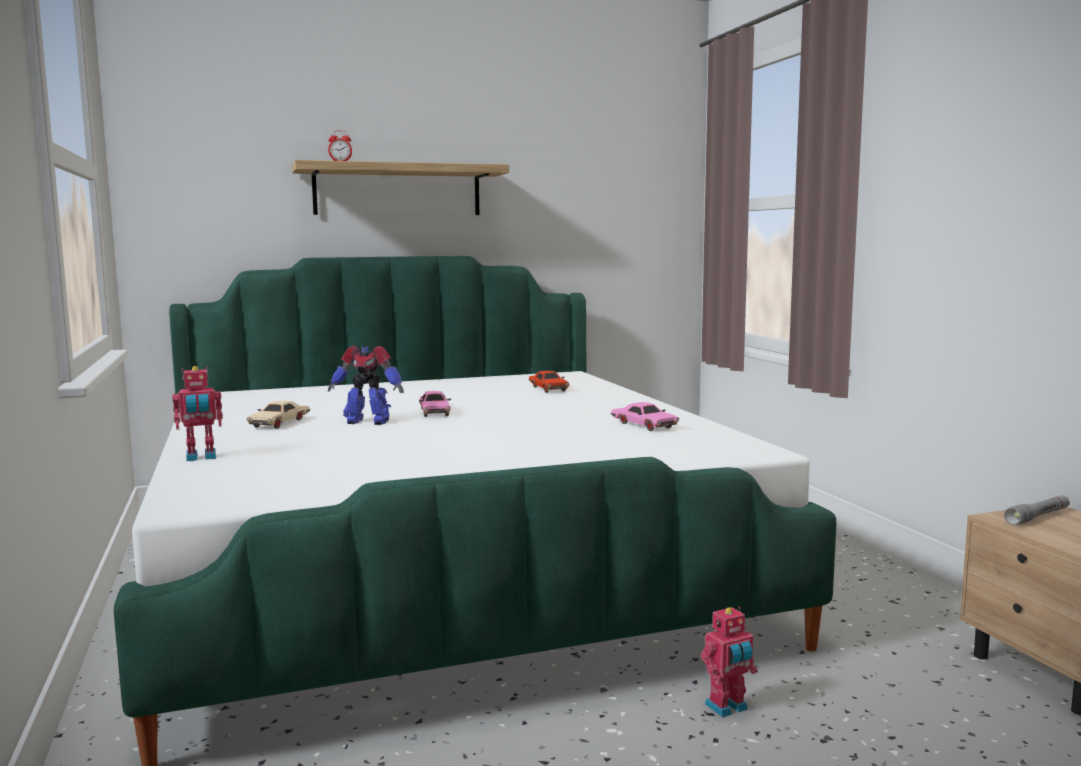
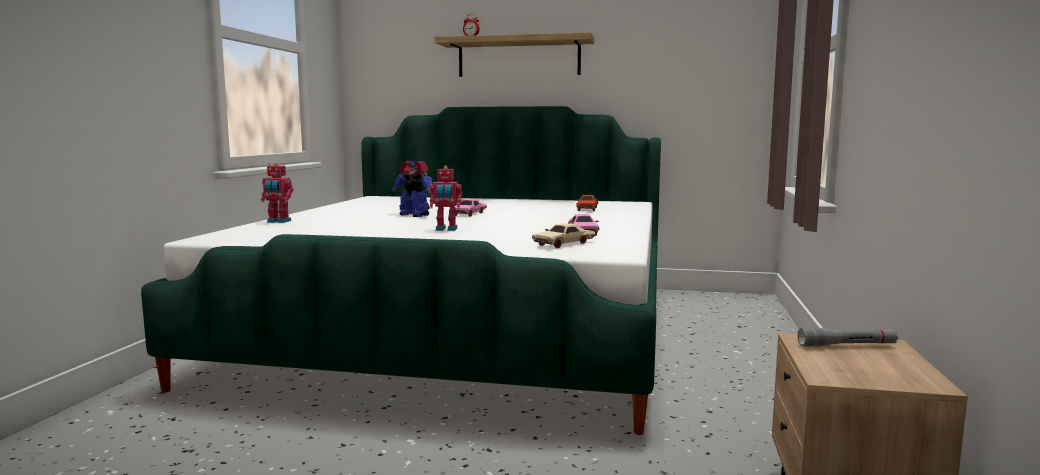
camera: 30 degrees right, 0 degrees up
beige toy car [246,401,310,429] -> beige toy car moved to [532,223,596,248]
toy robot [701,607,757,718] -> toy robot moved to [430,166,462,231]

